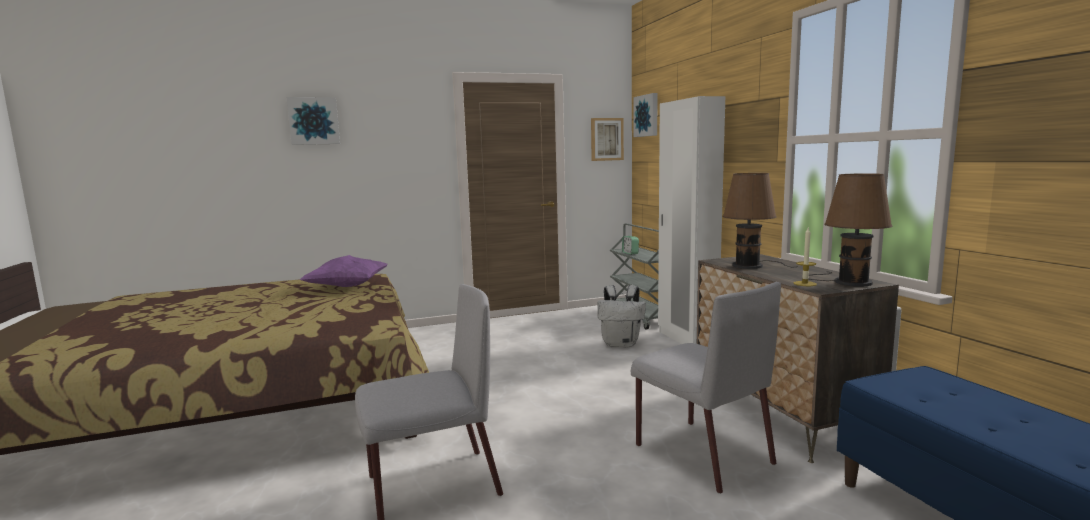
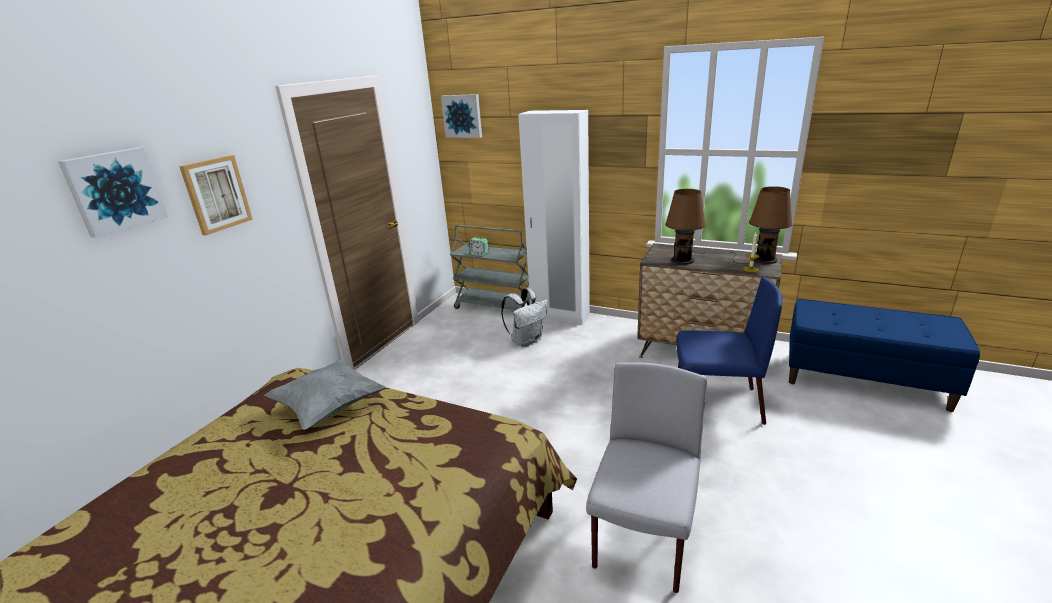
camera: 45 degrees left, 15 degrees up
purple pillow [299,255,388,287] -> grey pillow [264,359,385,430]
picture [591,118,624,161] -> picture moved to [179,155,253,235]
grey chair [631,282,781,494] -> blue chair [676,277,782,425]

